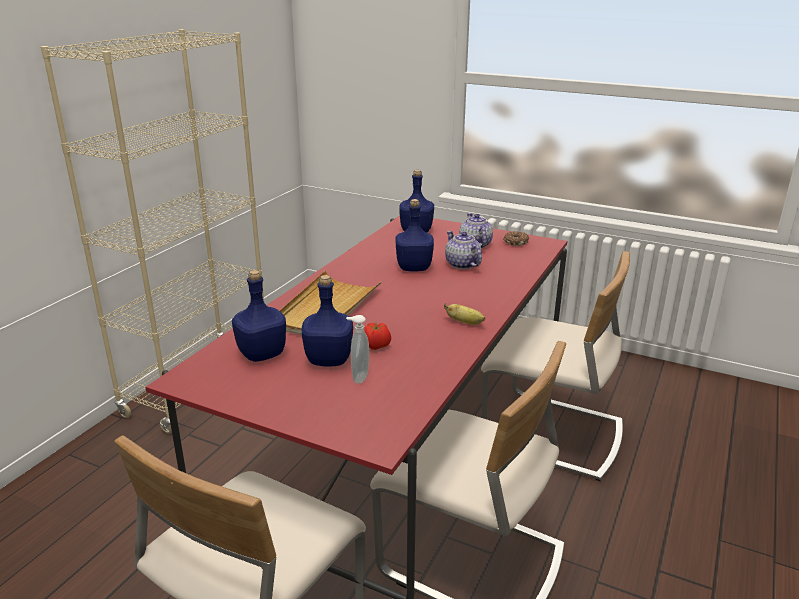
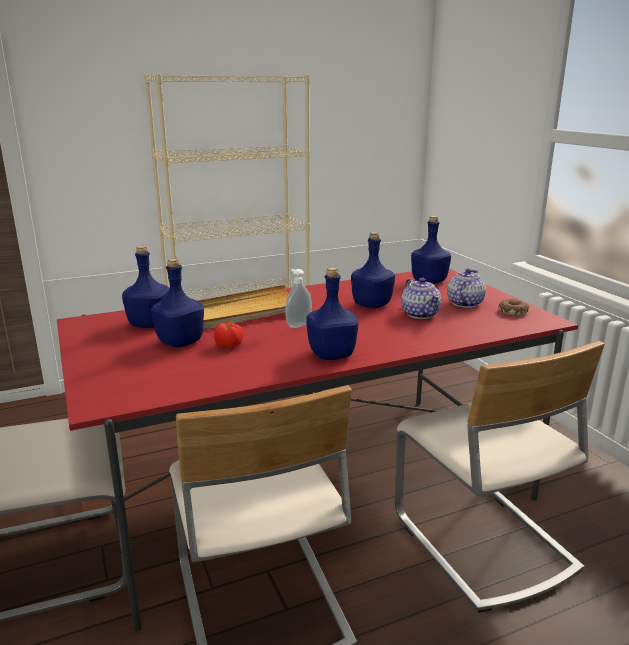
camera: 40 degrees right, 5 degrees down
soap dispenser [346,315,369,384] -> soap dispenser moved to [285,269,312,328]
banana [444,303,485,325] -> blue bottle [306,267,358,360]
teapot [445,231,482,269] -> teapot turned 150 degrees clockwise [401,278,441,319]

